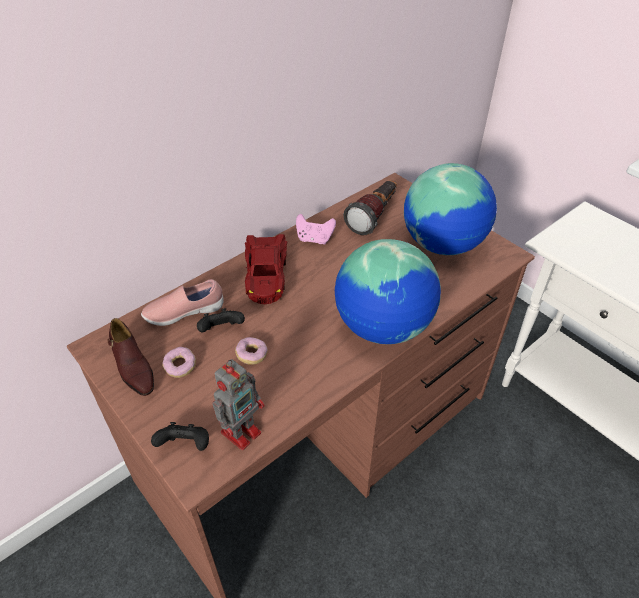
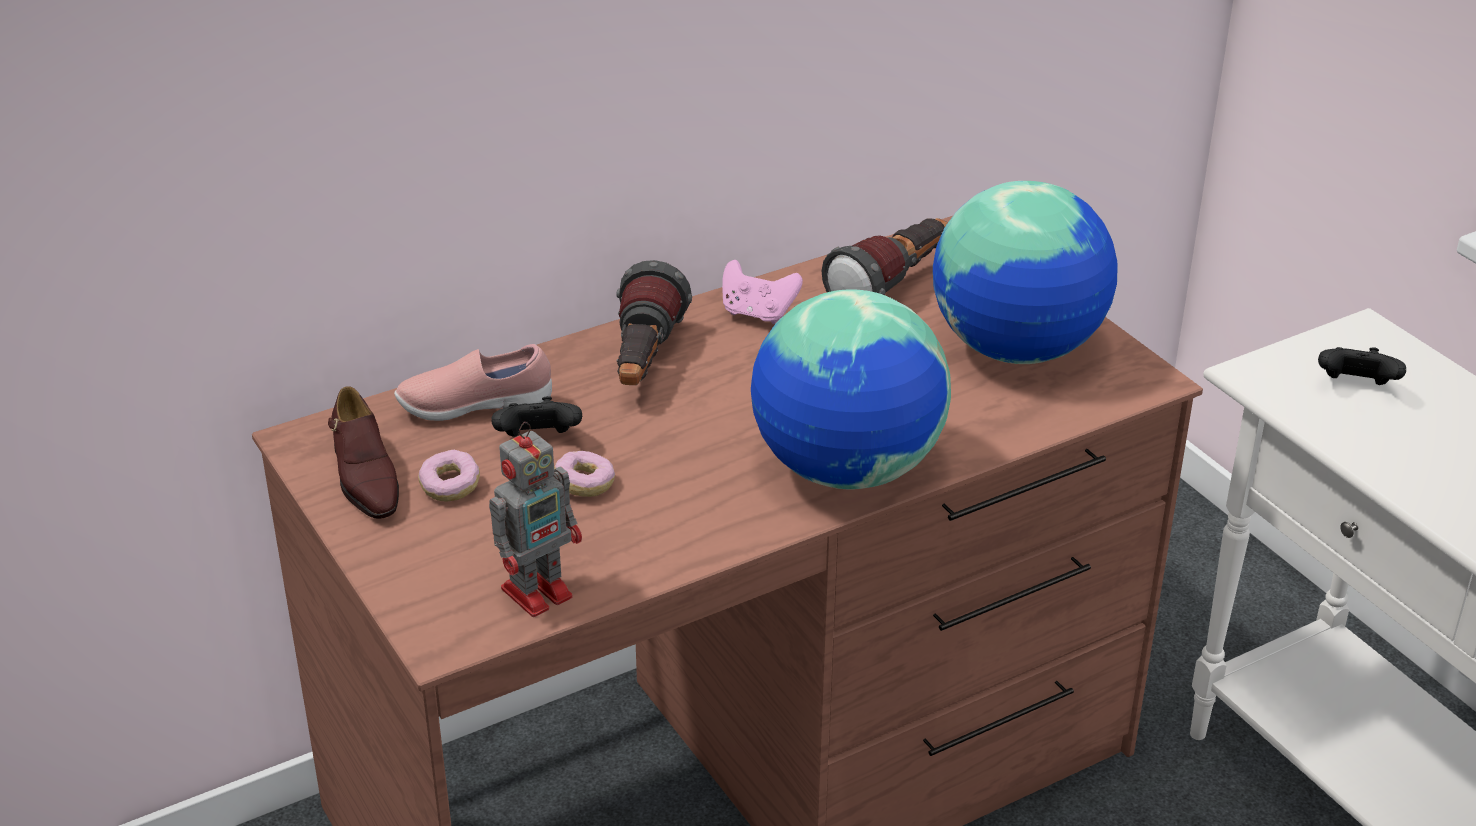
camera: 10 degrees right, 10 degrees down
black game controller [151,422,209,451] -> black game controller moved to [1318,347,1406,385]
red toy car [245,234,288,304] -> flashlight [617,260,692,385]

